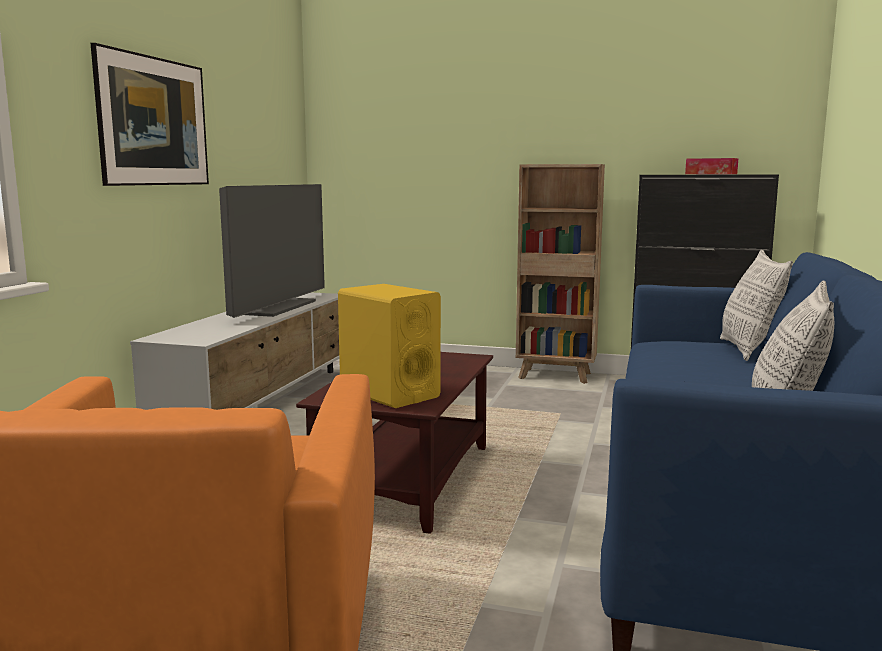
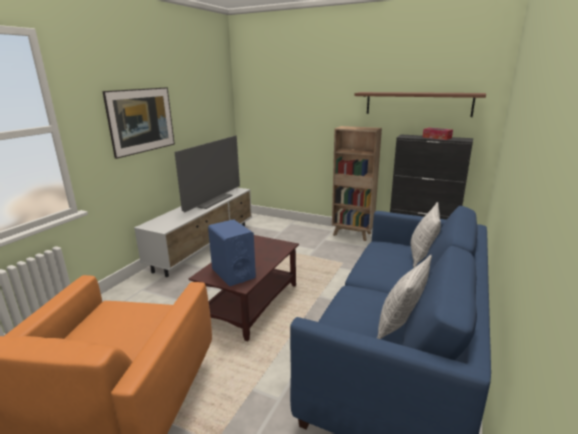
camera: 10 degrees right, 10 degrees up
yellow speaker [338,284,441,408] -> blue speaker [208,219,256,286]
none -> brown shelf [354,92,486,117]

